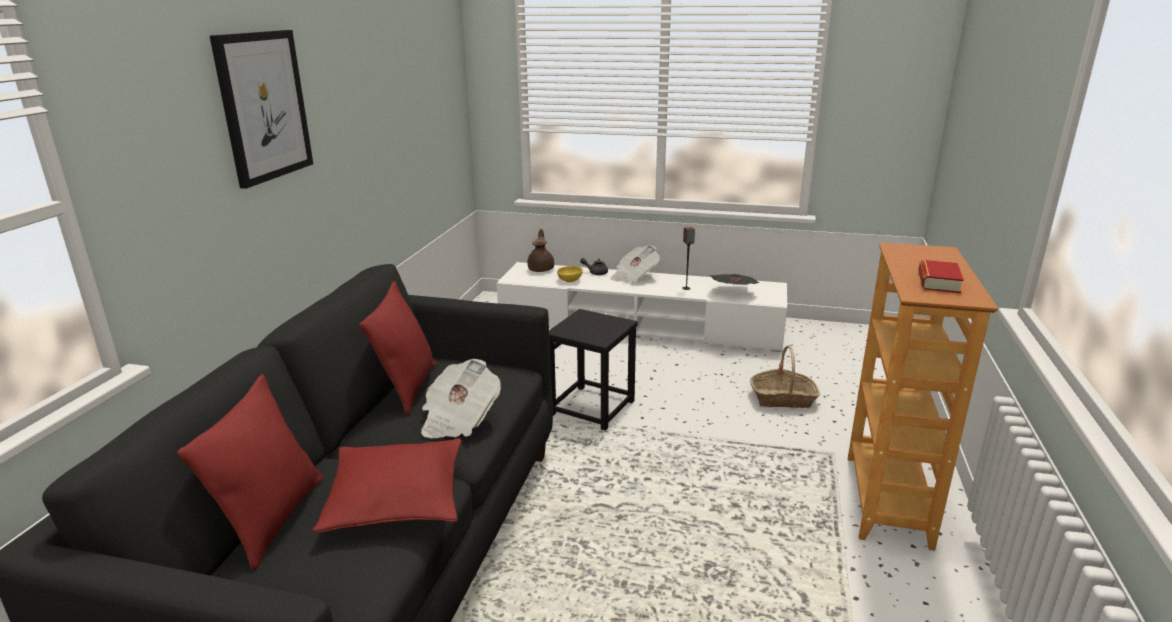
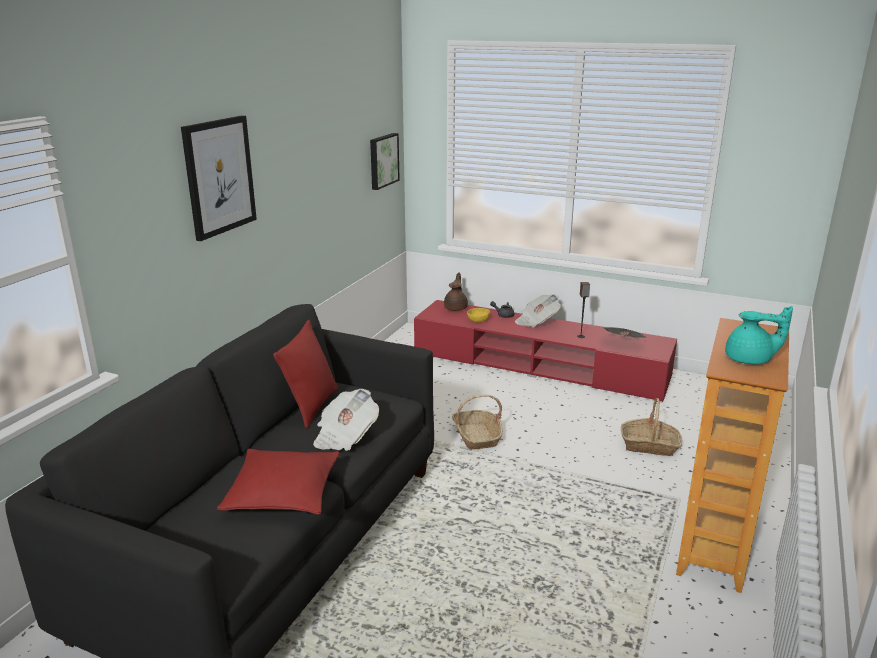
camera: 10 degrees right, 0 degrees up
red pillow [177,374,323,570] -> none
white tv stand [497,262,787,352] -> red tv stand [414,300,677,403]
black stool [549,309,638,431] -> basket [452,395,503,449]
book [918,260,964,293] -> turquoise teapot [725,306,793,364]
none -> picture [370,133,400,190]

